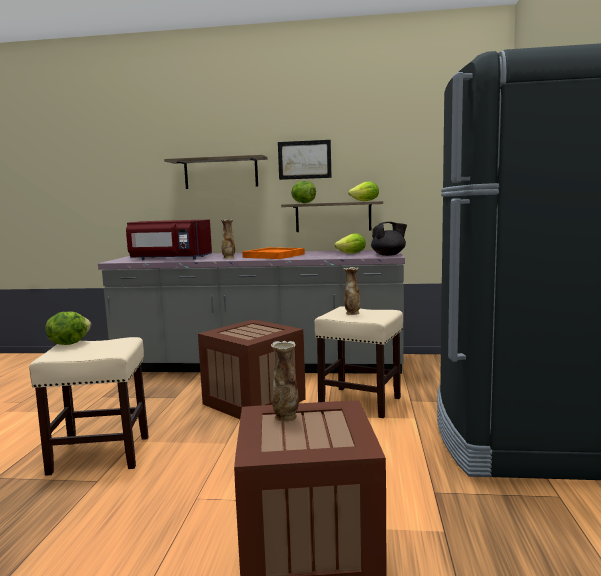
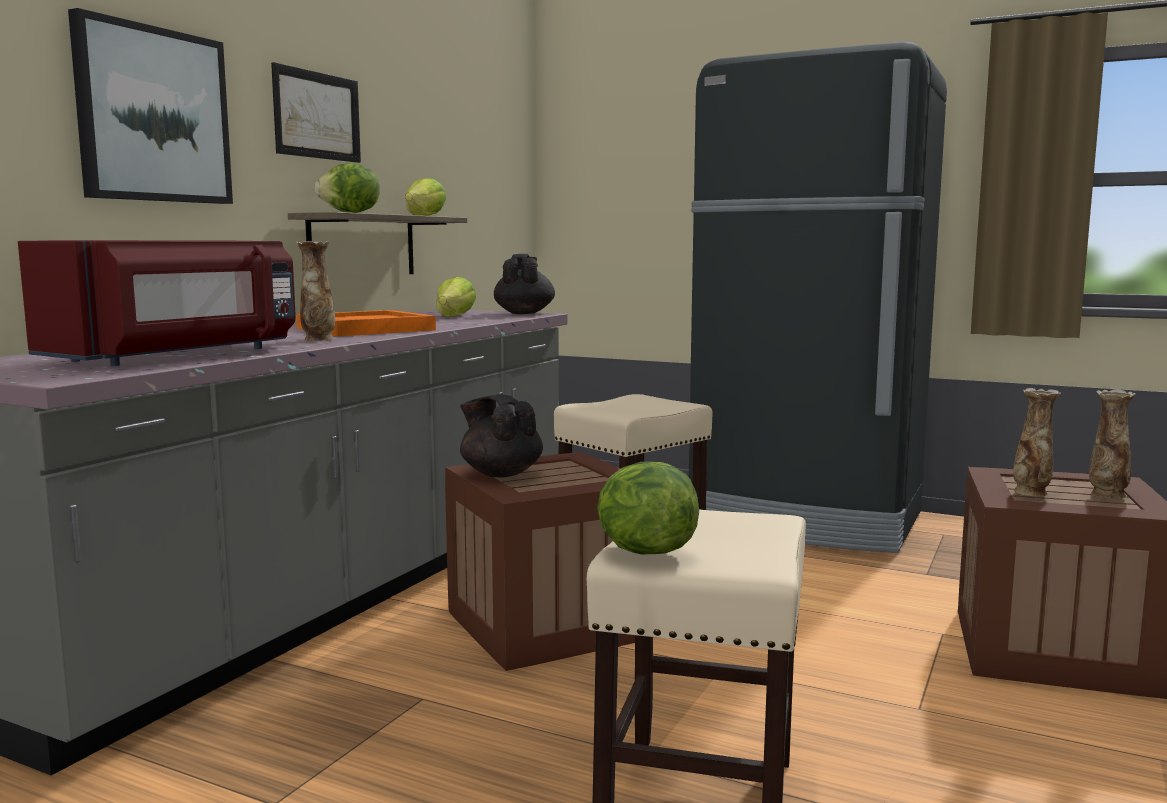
camera: 70 degrees left, 0 degrees up
shelf [164,155,268,189] -> picture [68,8,233,204]
vase [343,267,360,315] -> vase moved to [1089,389,1135,499]
none -> black teapot [460,394,543,477]

